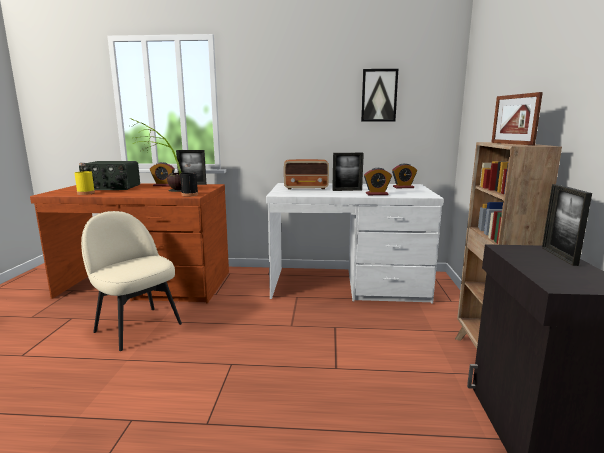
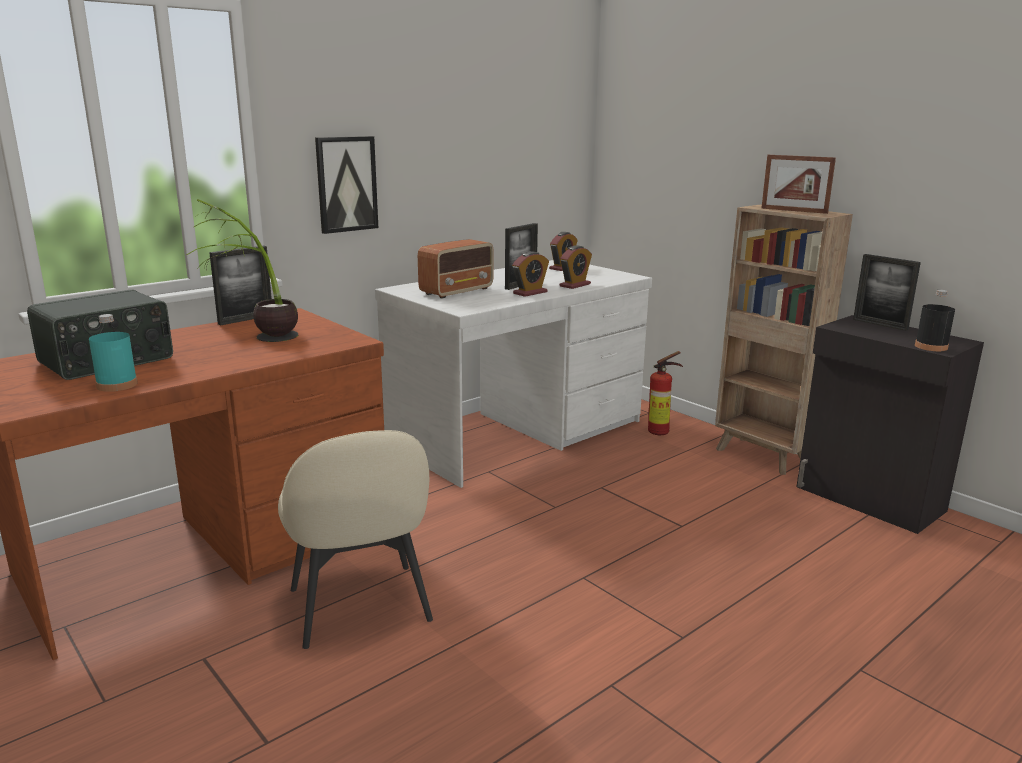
camera: 45 degrees left, 5 degrees up
yellow bottle [75,163,95,195] -> turquoise bottle [89,314,138,392]
beige chair [81,211,182,351] -> beige chair turned 105 degrees counterclockwise [278,430,433,649]
alarm clock [150,162,175,186] -> alarm clock moved to [512,251,549,297]
black bottle [180,164,198,197] -> black bottle moved to [915,290,955,351]
picture [361,69,398,121] -> picture moved to [315,136,378,234]
none -> fire extinguisher [648,351,683,435]

